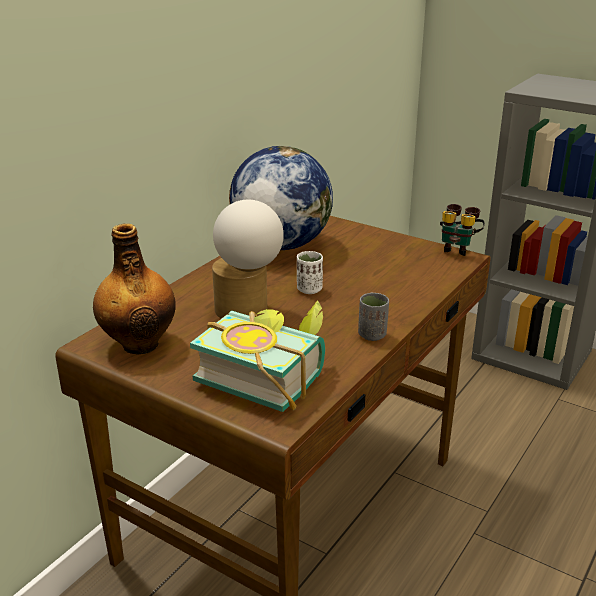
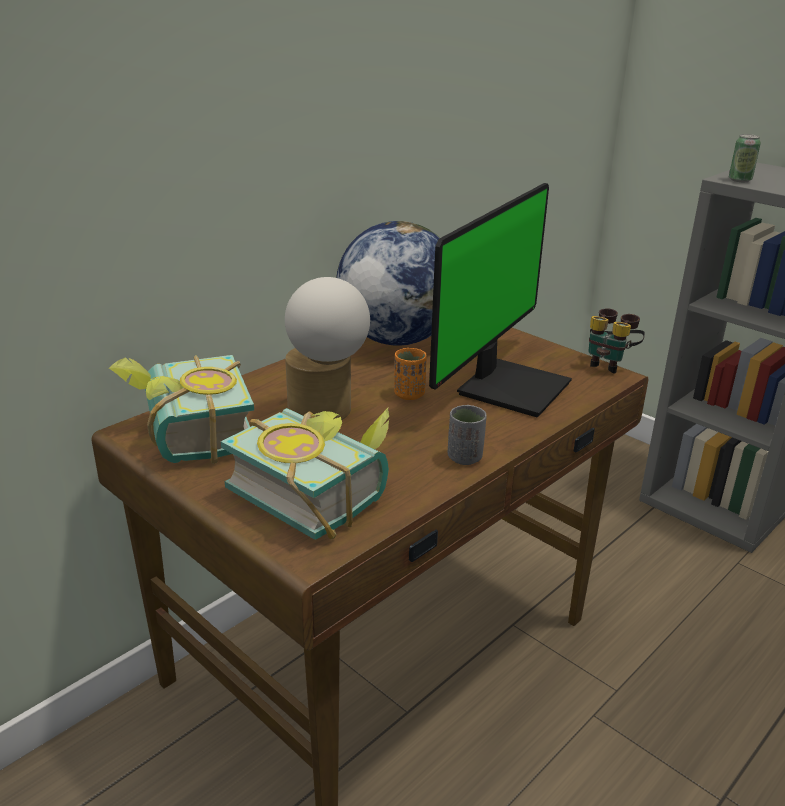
camera: 10 degrees right, 0 degrees up
bottle [93,223,176,355] -> book [109,355,254,464]
white cup [297,251,323,294] -> orange cup [394,348,427,400]
none -> monitor [429,183,572,418]
none -> can [729,134,761,182]

